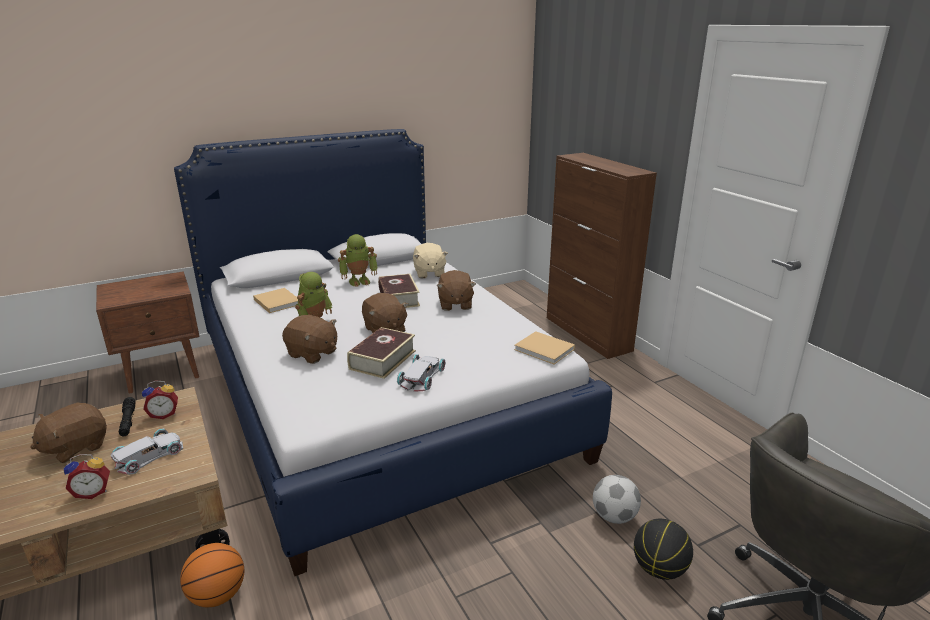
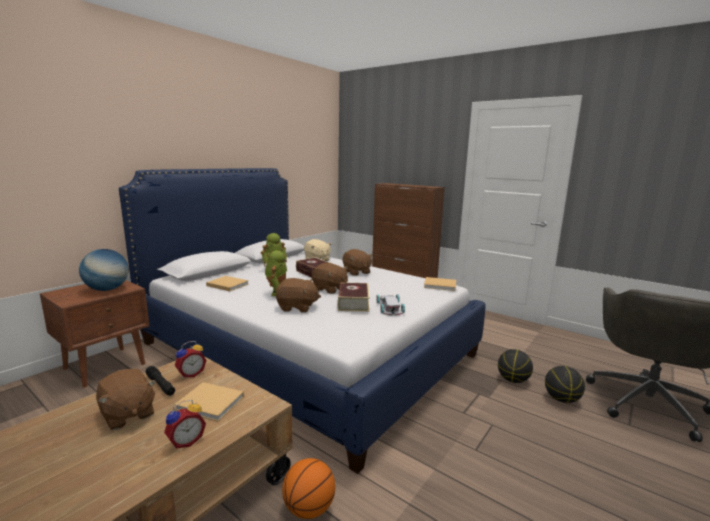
camera: 25 degrees left, 10 degrees down
brown plush toy [30,403,107,463] -> brown plush toy turned 60 degrees counterclockwise [96,369,156,430]
white toy car [111,428,183,475] -> beige book [174,382,244,421]
football [593,475,641,524] -> basketball [498,349,533,383]
none -> globe [79,249,129,291]

